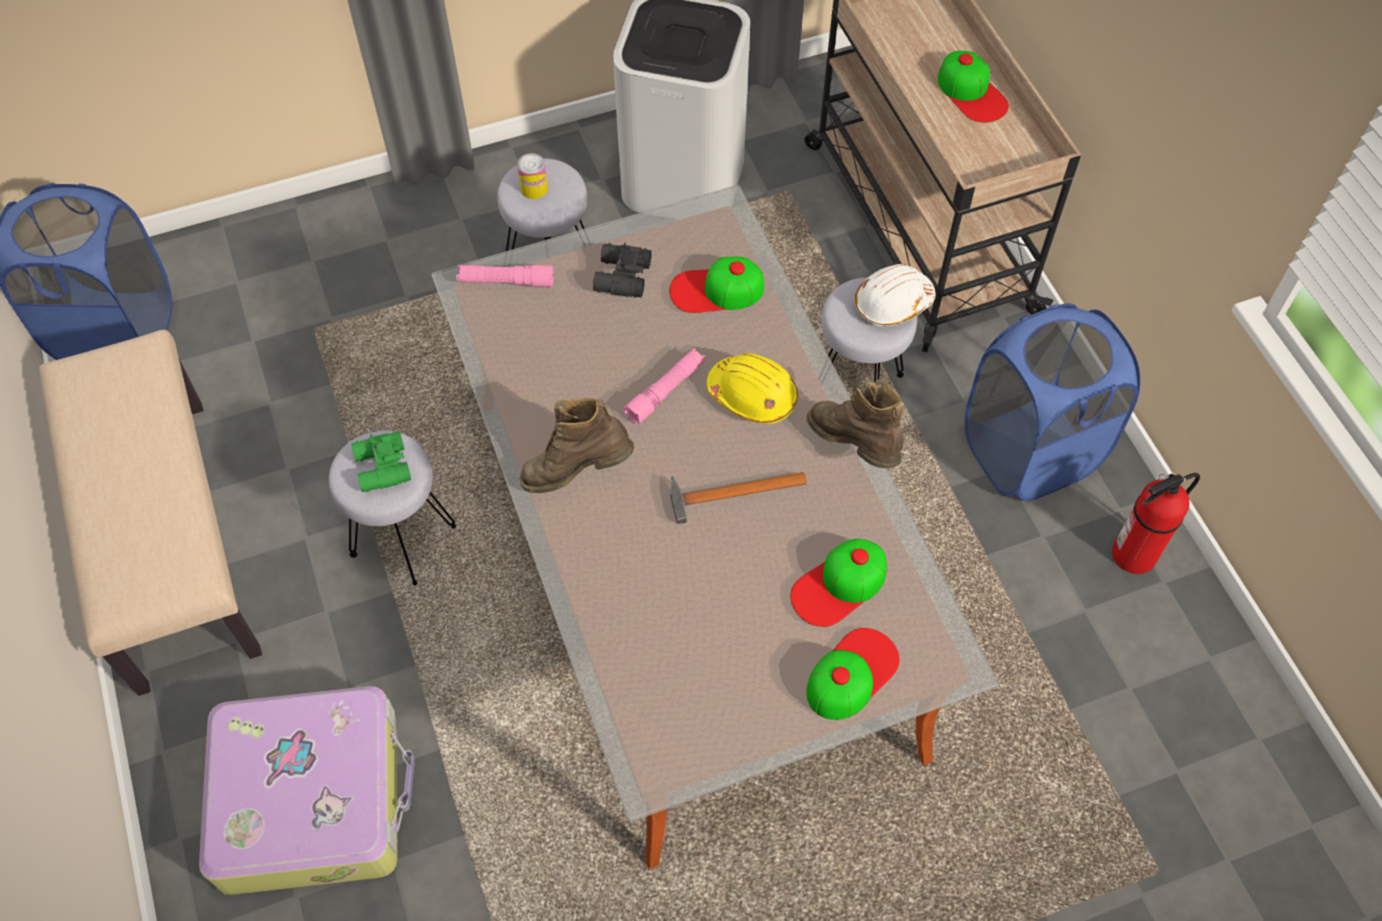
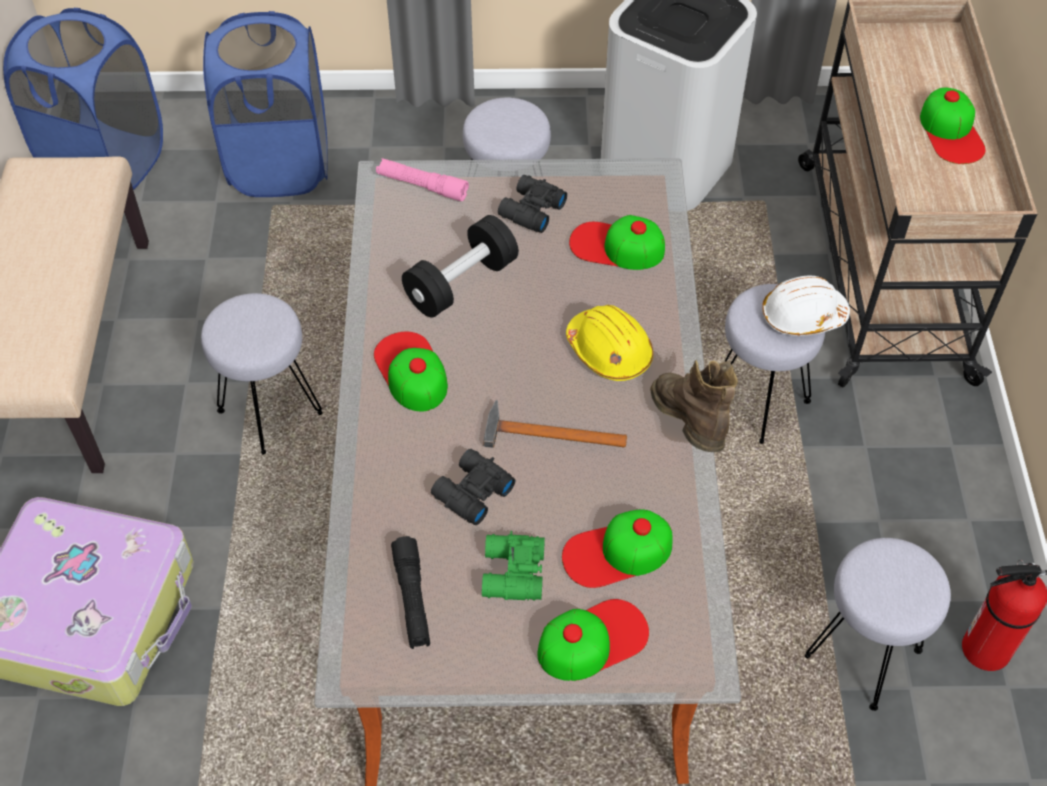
camera: 20 degrees right, 5 degrees down
green binoculars [351,432,411,492] -> green binoculars moved to [482,531,545,600]
can [517,153,548,199] -> none
brown boot [520,398,634,493] -> cap [374,332,448,411]
pink flashlight [624,348,706,424] -> none
blue laundry basket [965,303,1140,501] -> blue laundry basket moved to [203,11,328,197]
none -> black flashlight [391,536,430,649]
none -> black dumbbell [402,215,519,318]
none -> black binoculars [431,449,515,525]
none -> grey stool [805,538,951,711]

